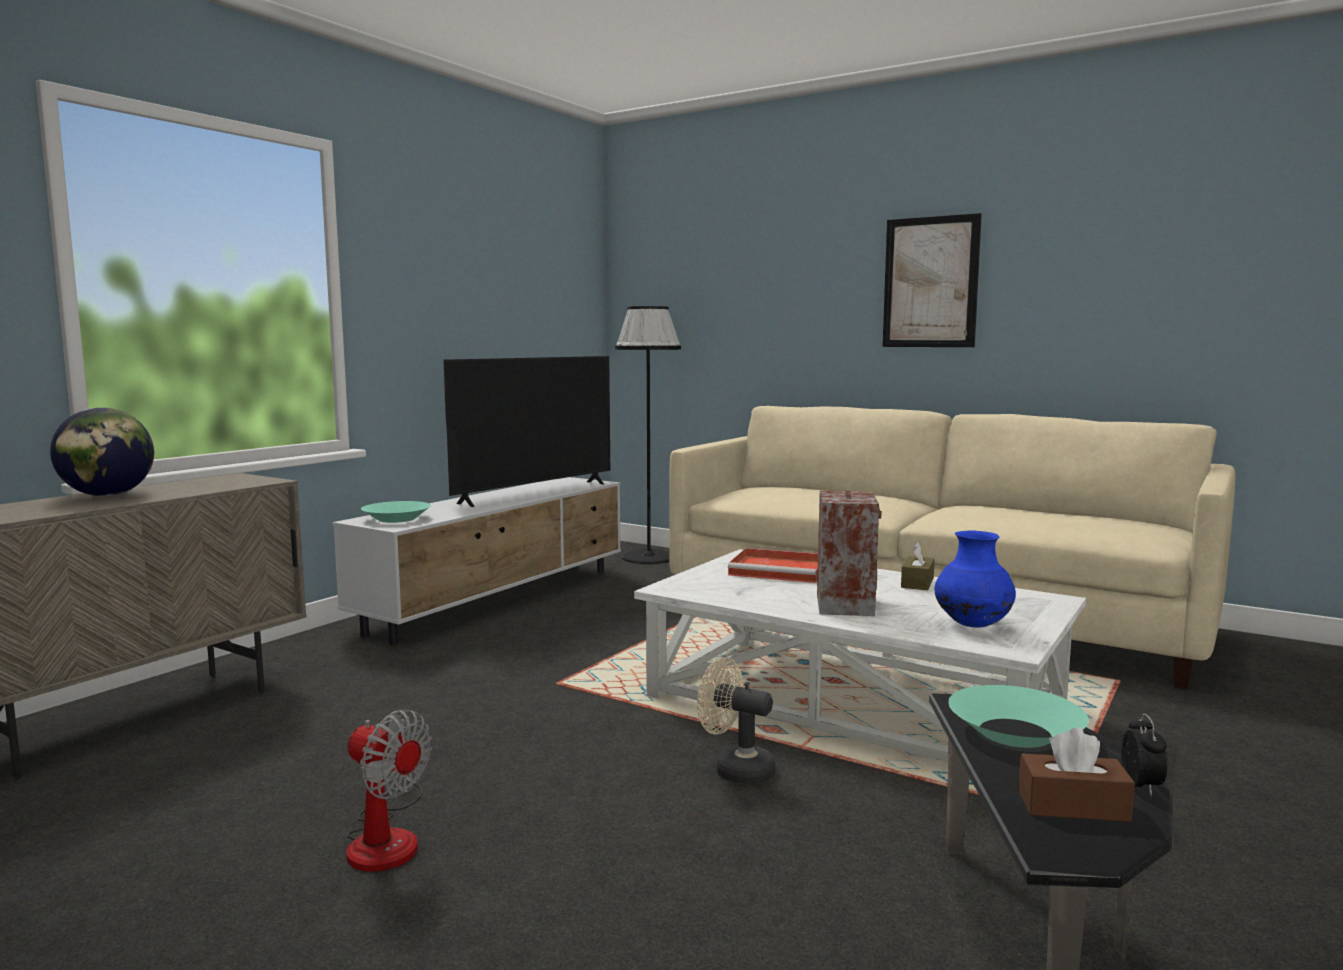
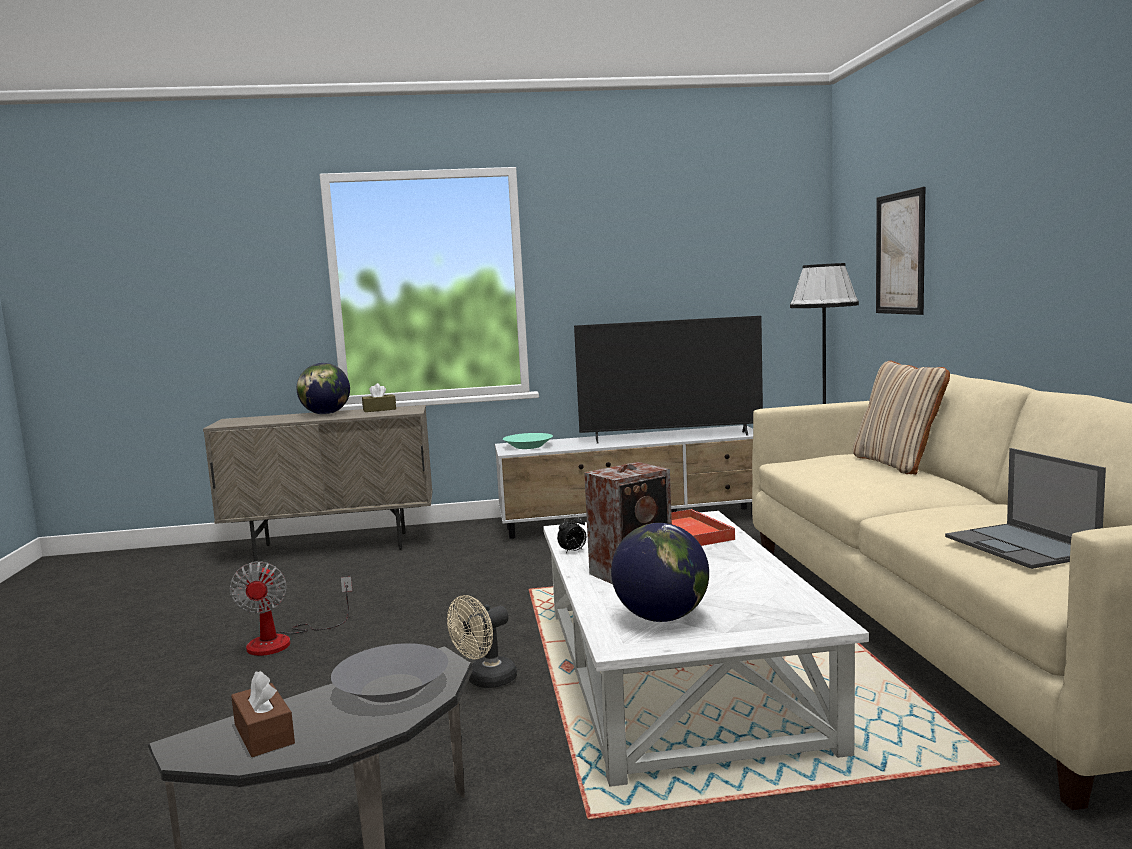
camera: 50 degrees right, 0 degrees up
beige fan [697,657,776,784] -> beige fan turned 120 degrees counterclockwise [447,595,517,688]
picture [883,213,982,347] -> picture moved to [876,187,925,315]
brown tissue box [901,542,935,590] -> brown tissue box moved to [362,383,396,412]
blue vase [935,531,1016,628] -> globe [611,523,709,622]
turquoise bowl [948,685,1089,748] -> grey bowl [331,643,448,702]
alarm clock [1121,713,1167,796] -> alarm clock moved to [557,515,586,553]
none -> beige pillow [853,360,950,475]
none -> laptop [945,448,1106,569]

